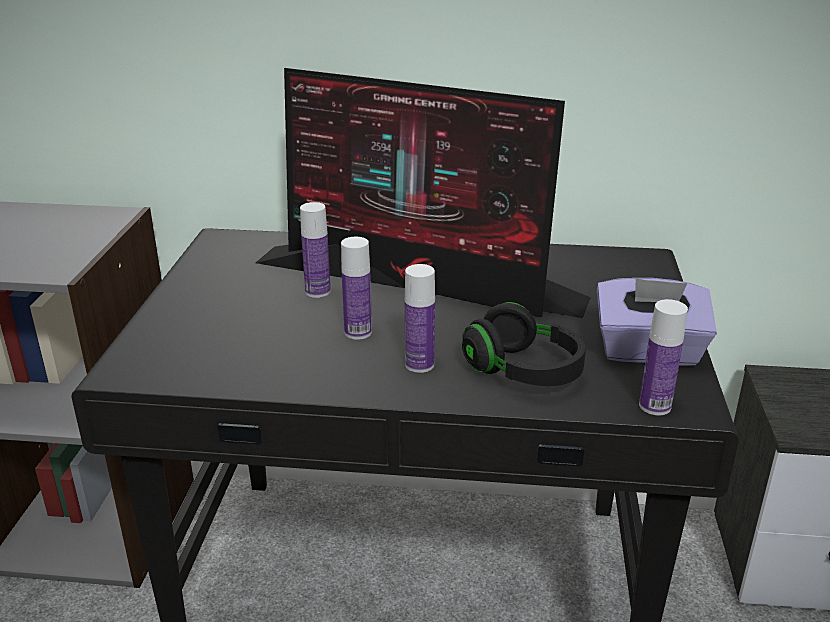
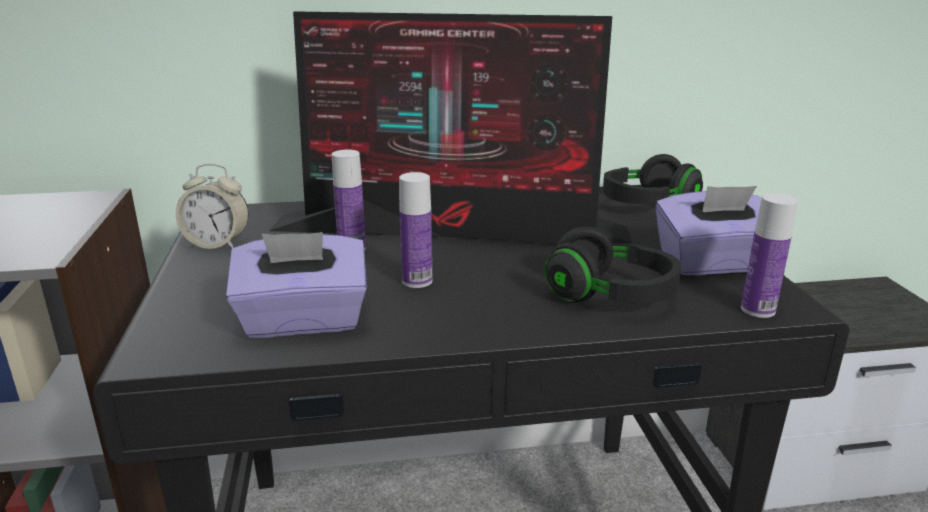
camera: 15 degrees left, 5 degrees down
bottle [405,264,435,373] -> none
none -> alarm clock [176,163,249,249]
none -> purple tissue box [226,232,367,338]
none -> black headphones [603,154,703,204]

